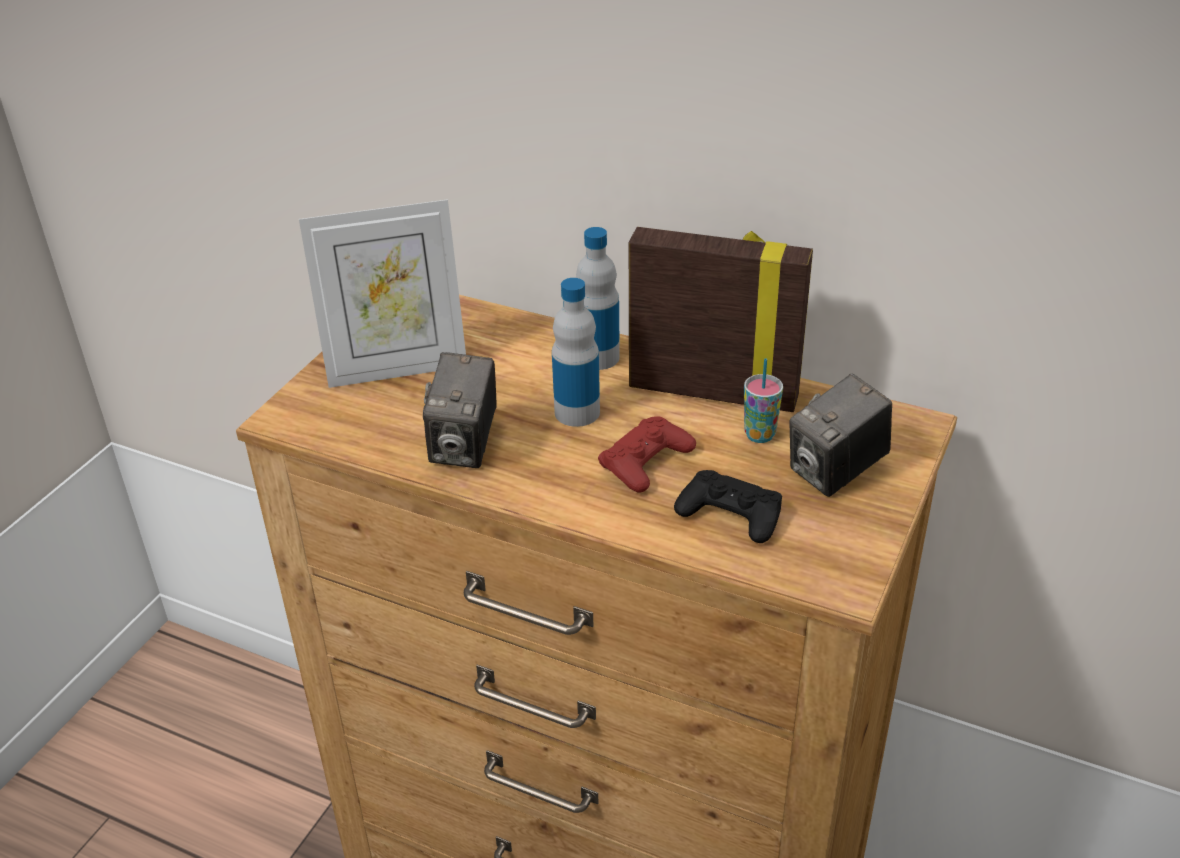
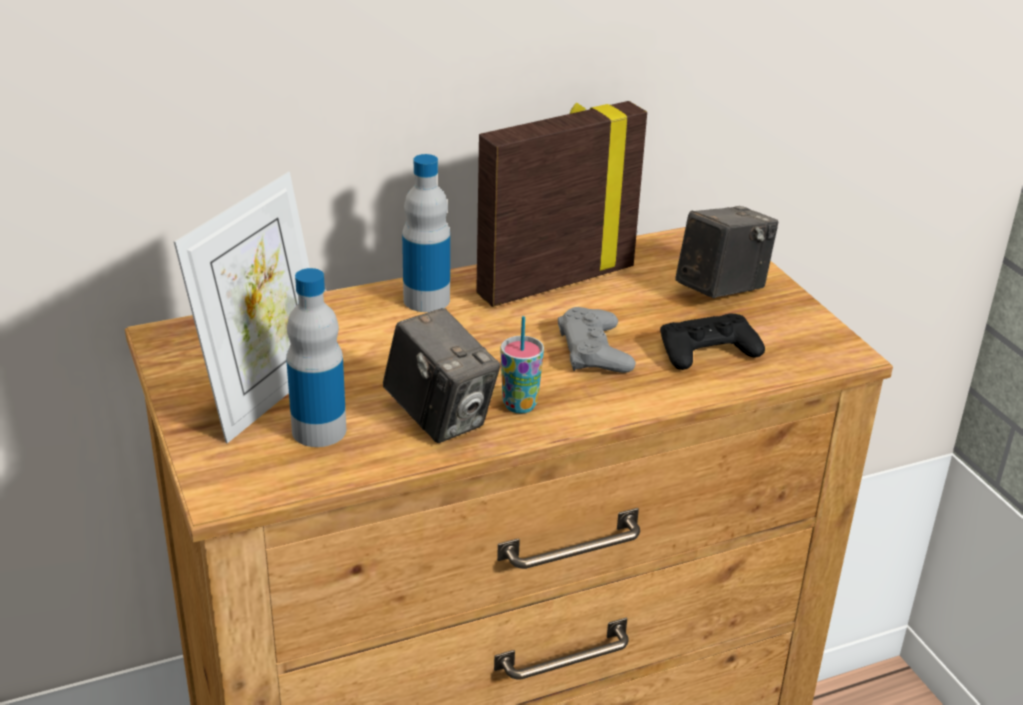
camera: 50 degrees left, 5 degrees down
bottle [552,278,600,427] -> bottle moved to [286,268,346,447]
red game controller [598,416,696,493] -> grey game controller [558,307,636,373]
cup [744,359,783,443] -> cup moved to [501,316,544,413]
camera [789,374,892,497] -> camera turned 135 degrees counterclockwise [675,206,778,298]

